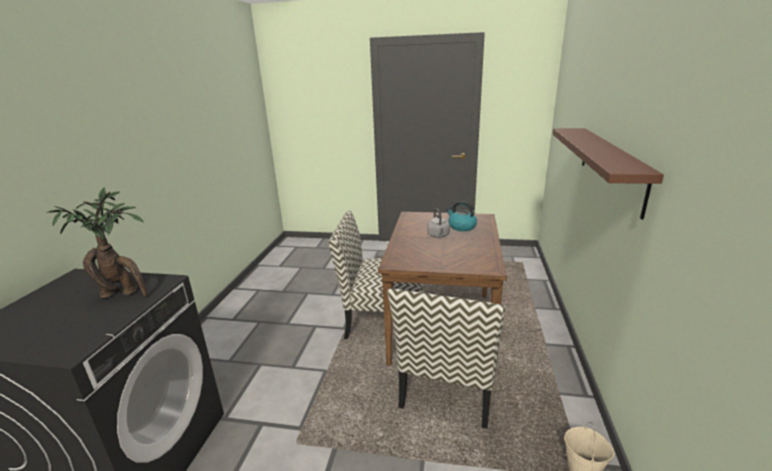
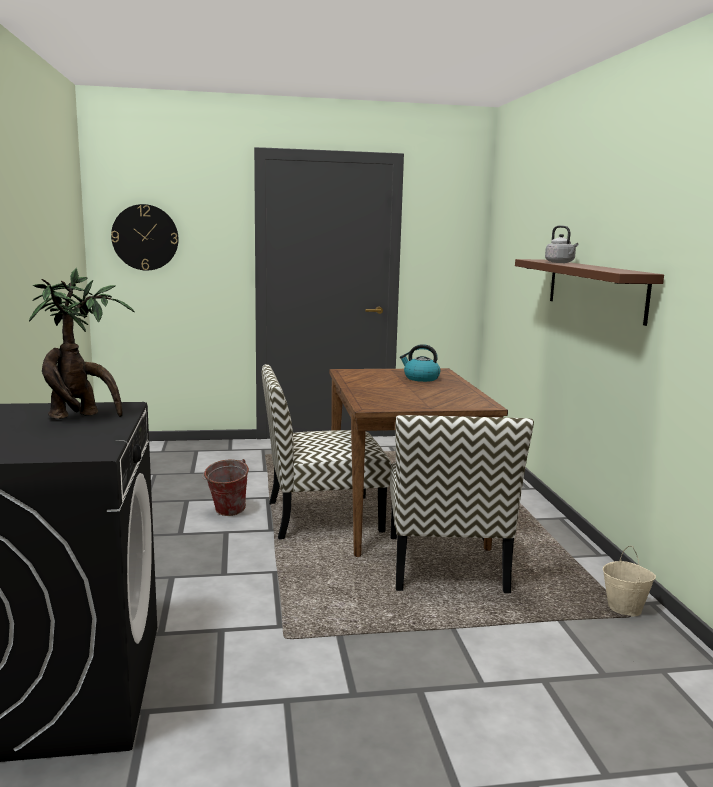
camera: 20 degrees left, 10 degrees down
grey kettle [427,208,450,238] -> grey kettle moved to [545,225,578,263]
none -> wall clock [111,204,179,271]
none -> bucket [202,459,249,516]

